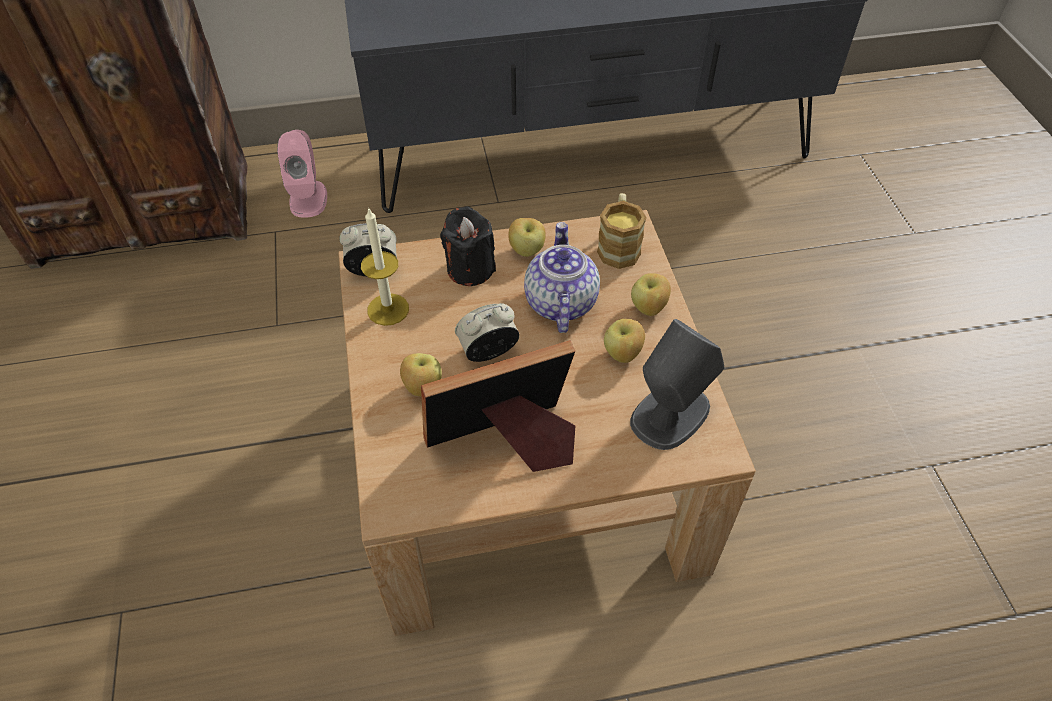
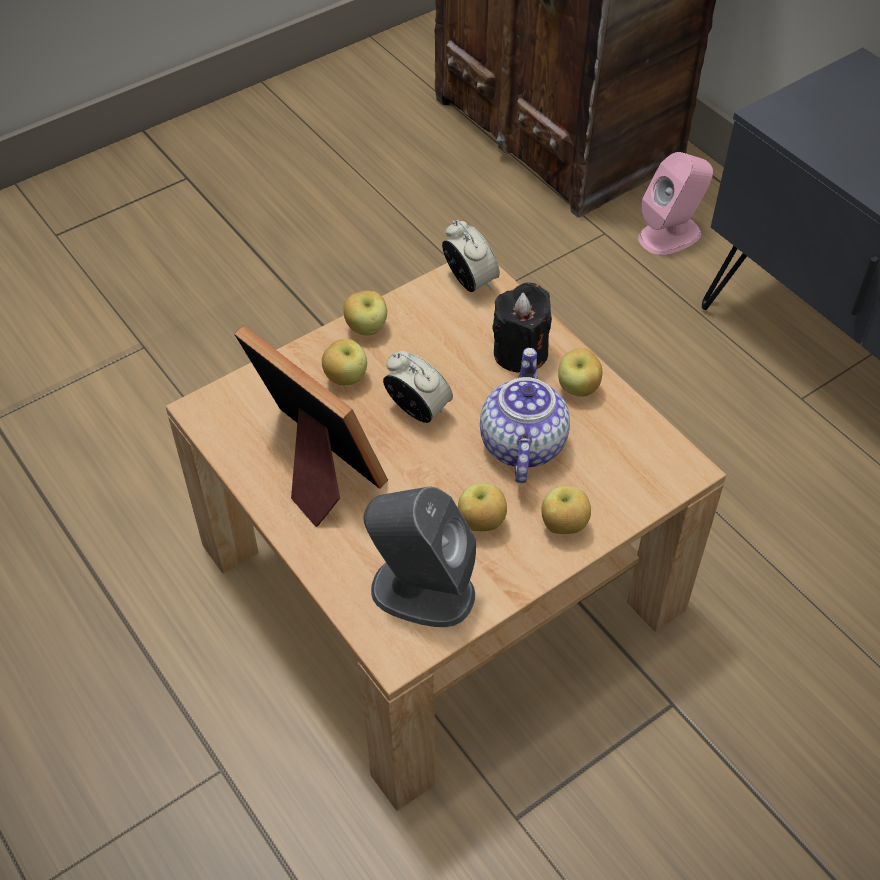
camera: 65 degrees right, 0 degrees up
candle [361,207,409,326] -> none
teapot [524,222,600,333] -> teapot turned 60 degrees counterclockwise [480,348,570,483]
mug [597,193,647,269] -> none
none -> apple [343,290,387,336]

